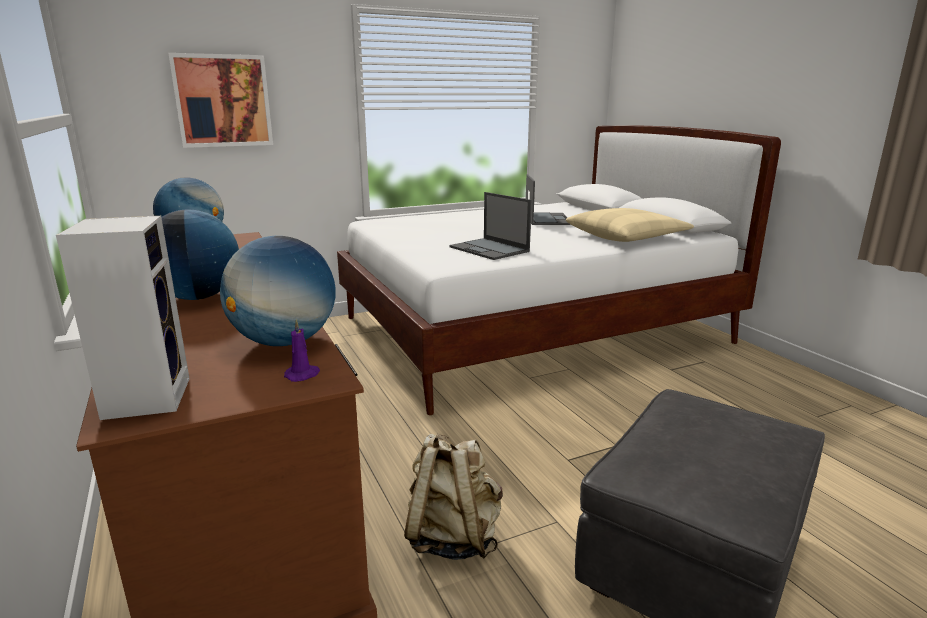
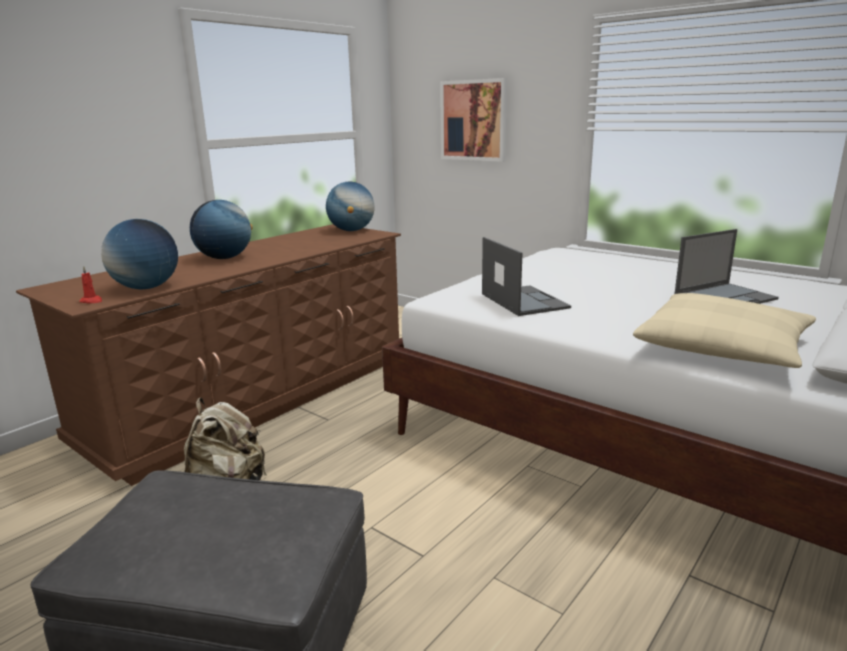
camera: 65 degrees right, 0 degrees up
speaker [56,216,190,420] -> none
purple candle [284,319,320,382] -> red candle [79,266,102,303]
laptop [449,192,532,260] -> laptop turned 135 degrees clockwise [482,237,571,316]

